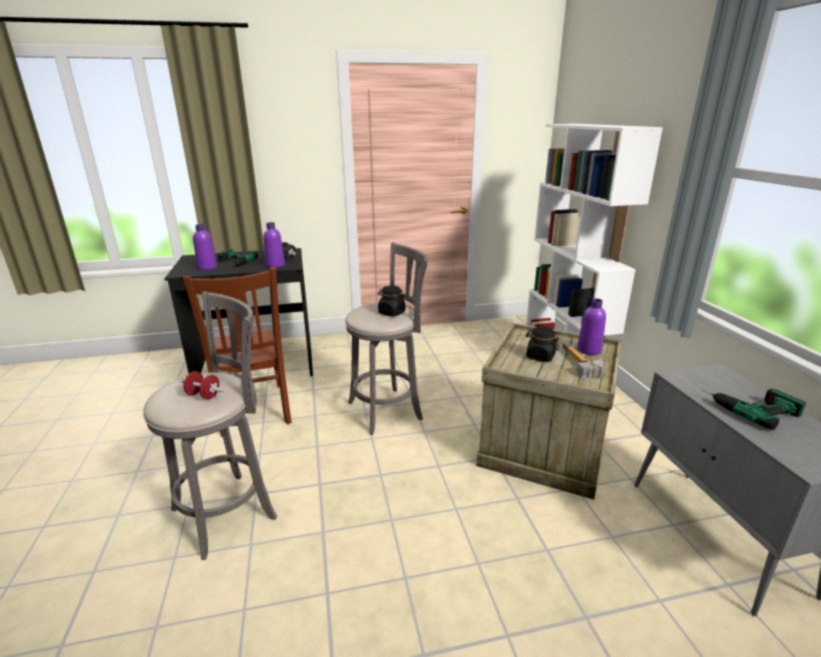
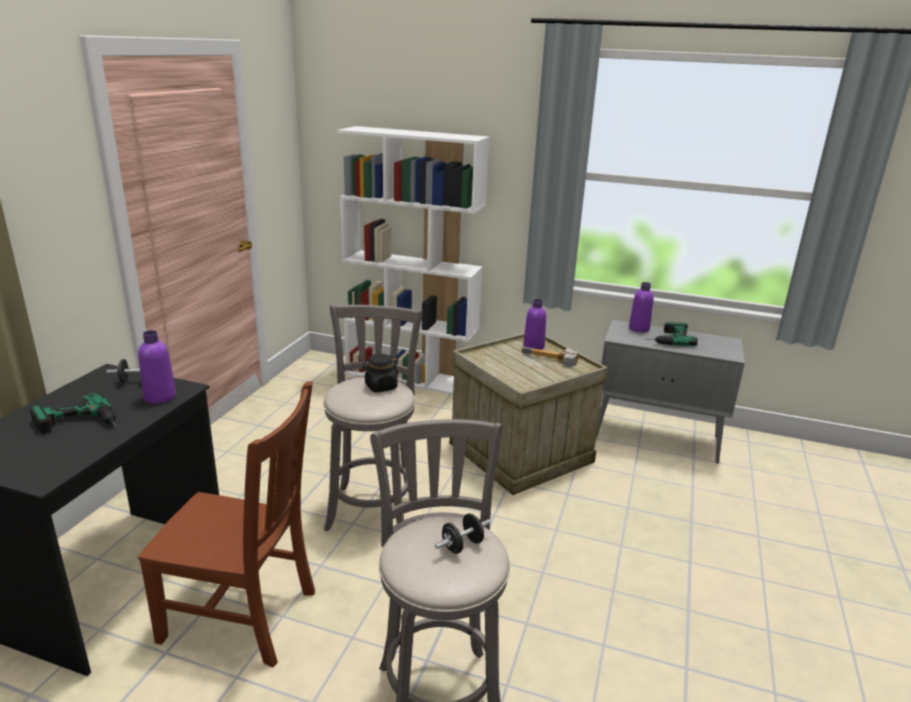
camera: 60 degrees left, 0 degrees up
red dumbbell [180,371,224,399] -> black dumbbell [435,513,491,554]
purple bottle [193,224,217,270] -> purple bottle moved to [629,282,654,333]
black jar [526,326,559,362] -> none

